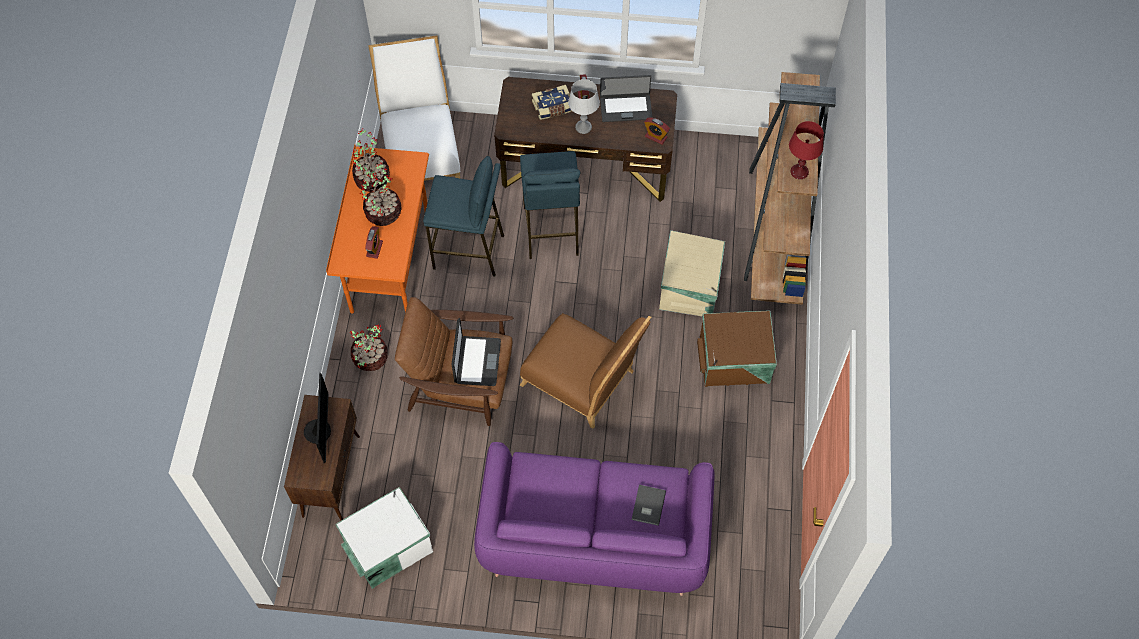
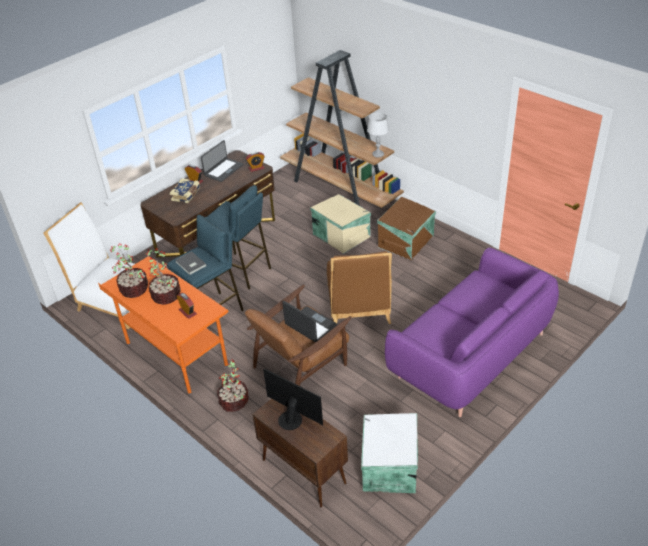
camera: 50 degrees left, 20 degrees down
brown chair [520,313,651,429] -> brown chair turned 105 degrees clockwise [327,251,392,324]
grey table lamp [568,79,600,134] -> grey table lamp moved to [367,112,389,158]
grey book [632,485,666,526] -> grey book moved to [175,251,207,275]
red table lamp [789,121,824,179] -> none

